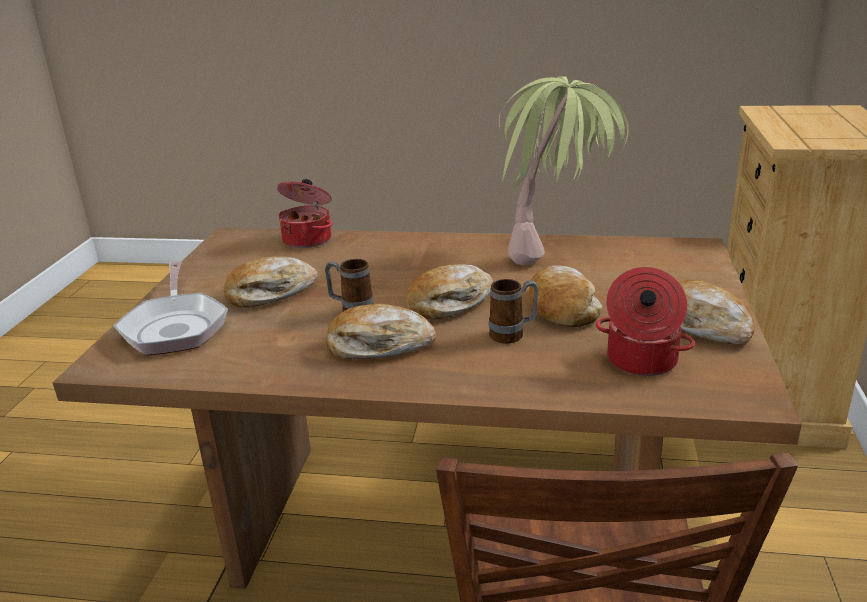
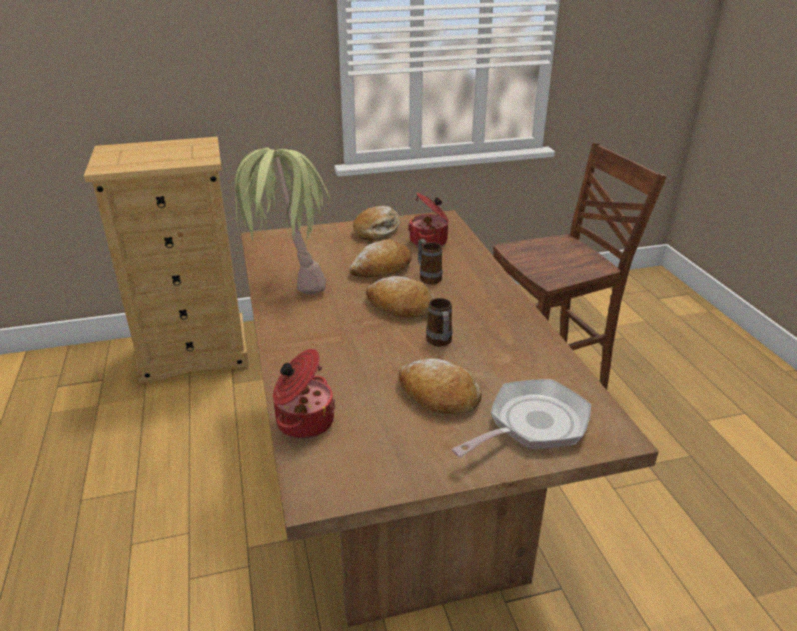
camera: 115 degrees left, 5 degrees up
bread [326,304,436,359] -> none

